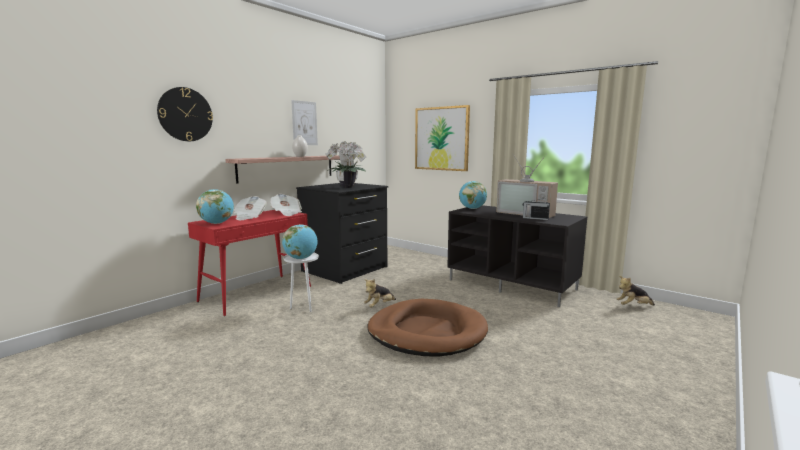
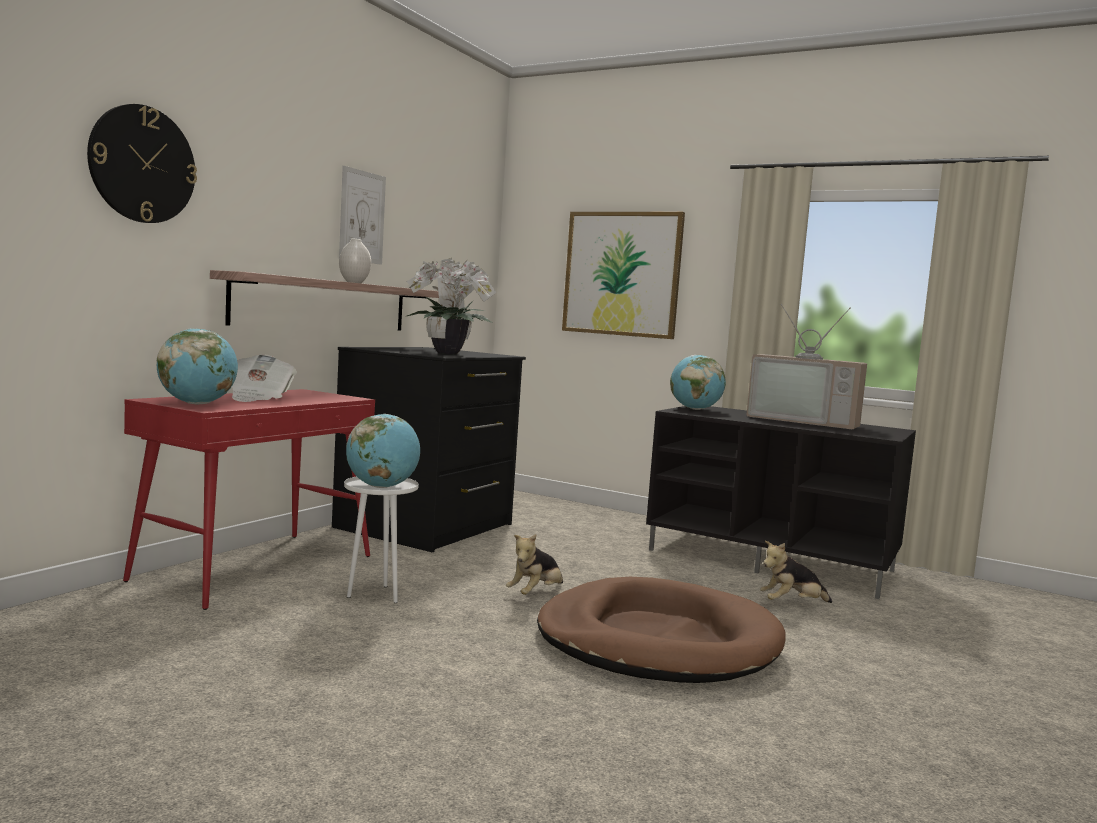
camera: 10 degrees left, 5 degrees down
newspaper [270,194,302,216] -> none
radio [523,198,550,220] -> none
plush toy [616,276,655,306] -> plush toy moved to [760,541,832,603]

